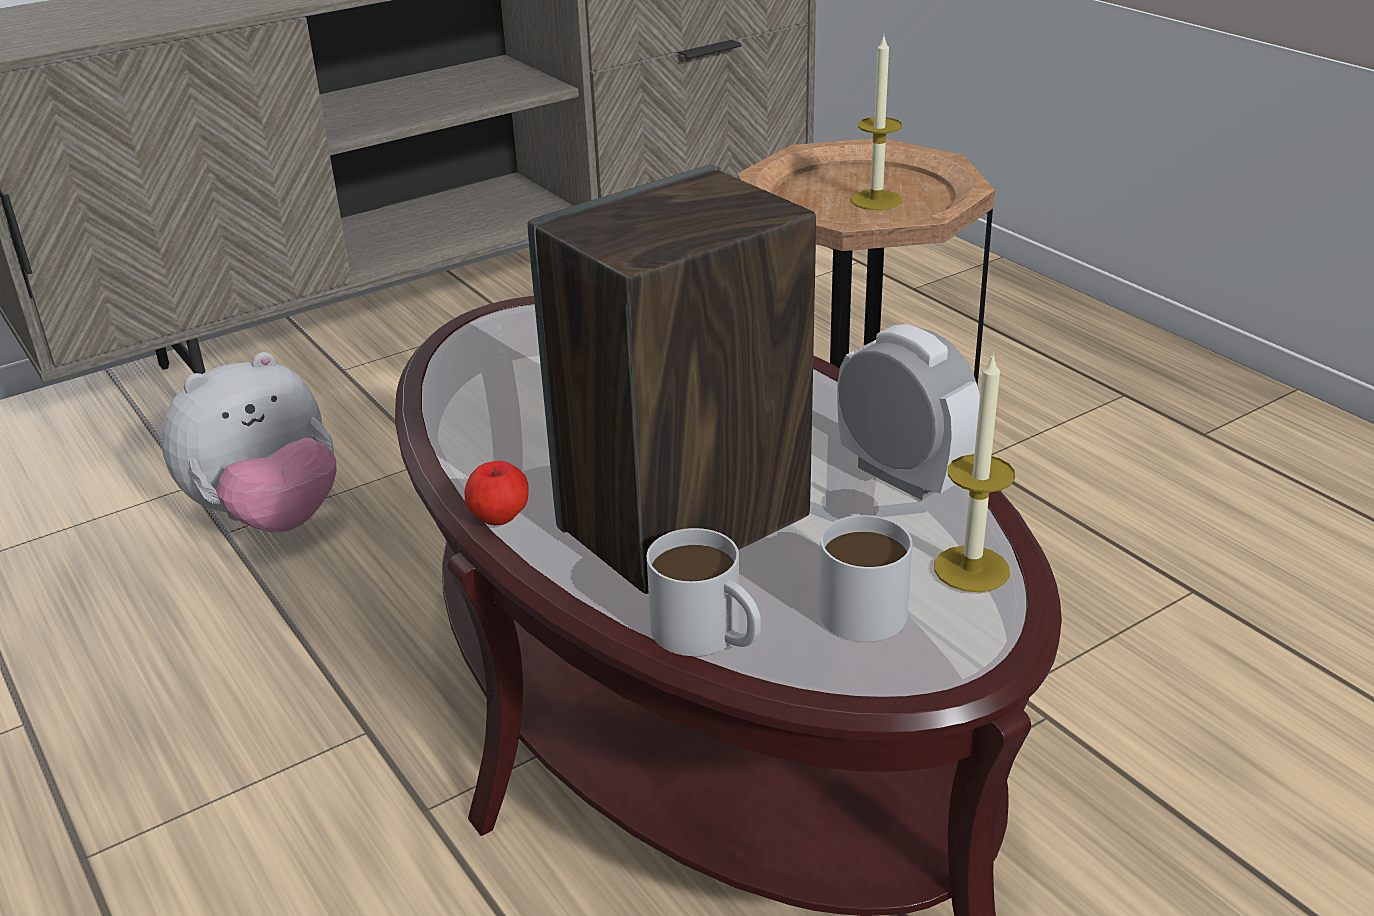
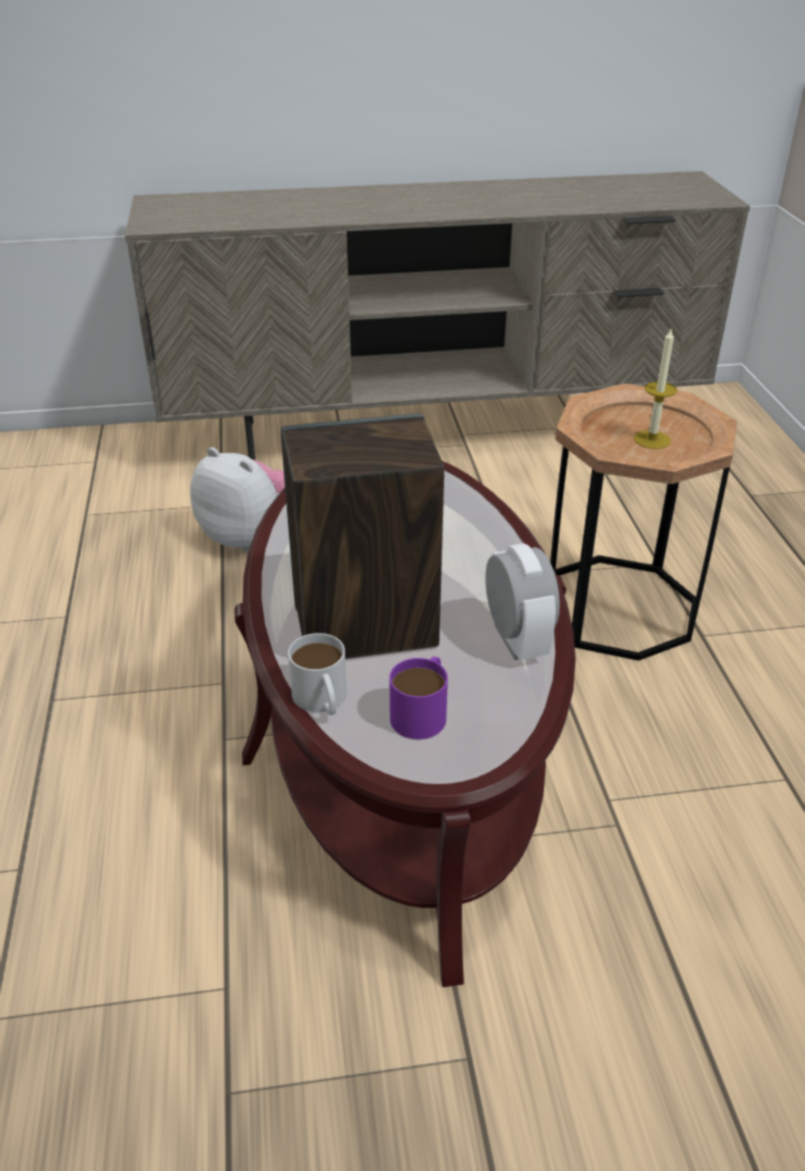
camera: 25 degrees right, 5 degrees up
plush toy [161,352,337,532] -> plush toy turned 135 degrees counterclockwise [190,447,285,552]
apple [464,461,529,525] -> none
white mug [819,514,913,642] -> purple mug [390,656,448,739]
candle [934,352,1015,592] -> none

